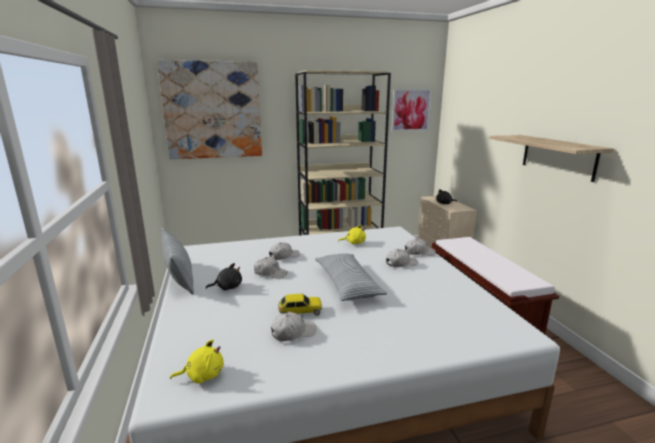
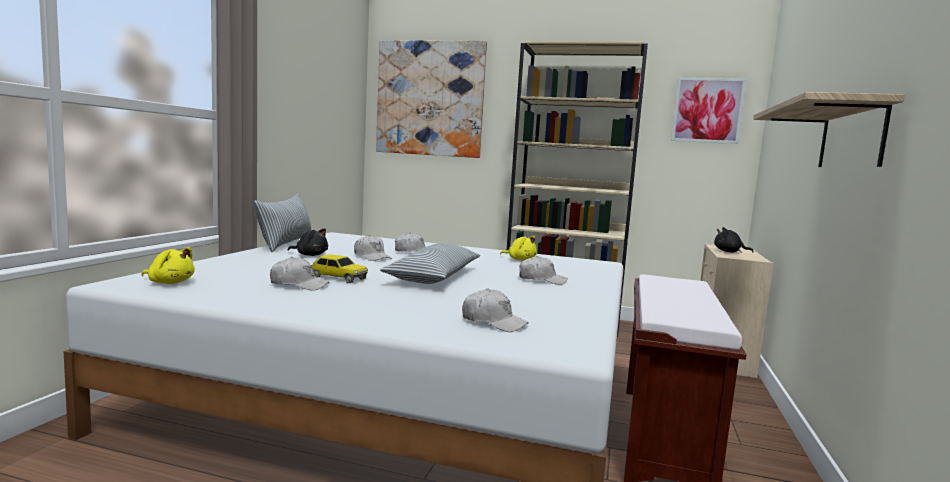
camera: 30 degrees right, 10 degrees down
white cap [405,238,436,256] -> white cap moved to [462,288,529,332]

